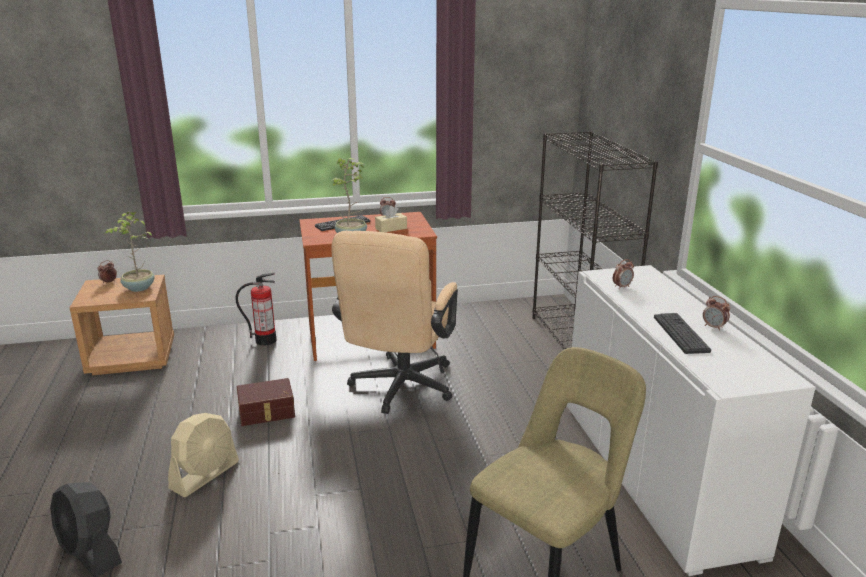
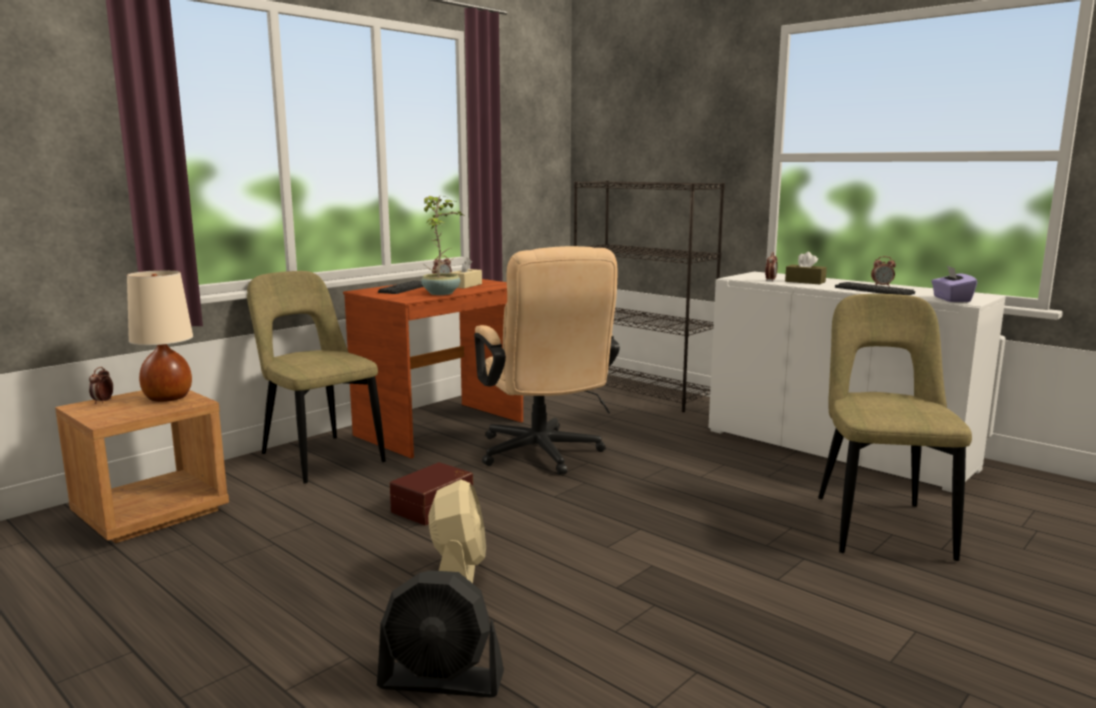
camera: 35 degrees left, 10 degrees down
potted plant [105,211,155,292] -> beige table lamp [127,270,193,402]
fire extinguisher [235,273,276,346] -> beige chair [247,271,386,483]
none -> brown tissue box [785,252,827,284]
none -> purple tissue box [931,266,978,302]

